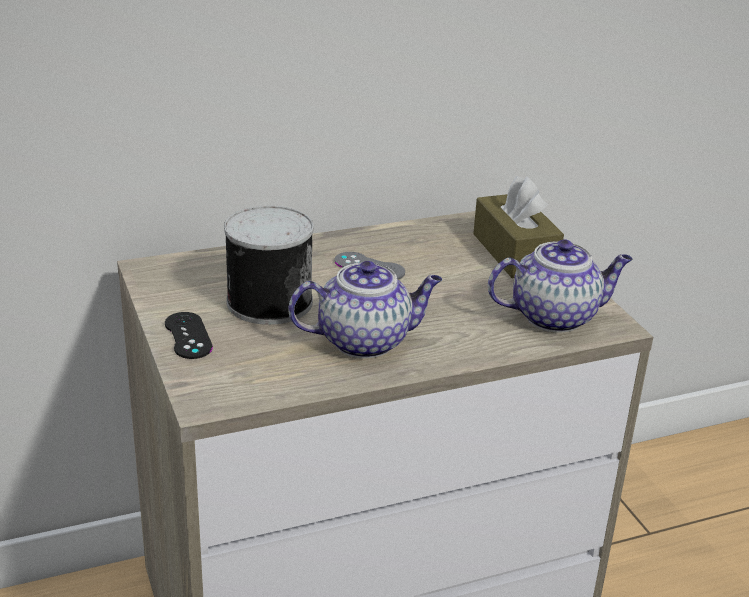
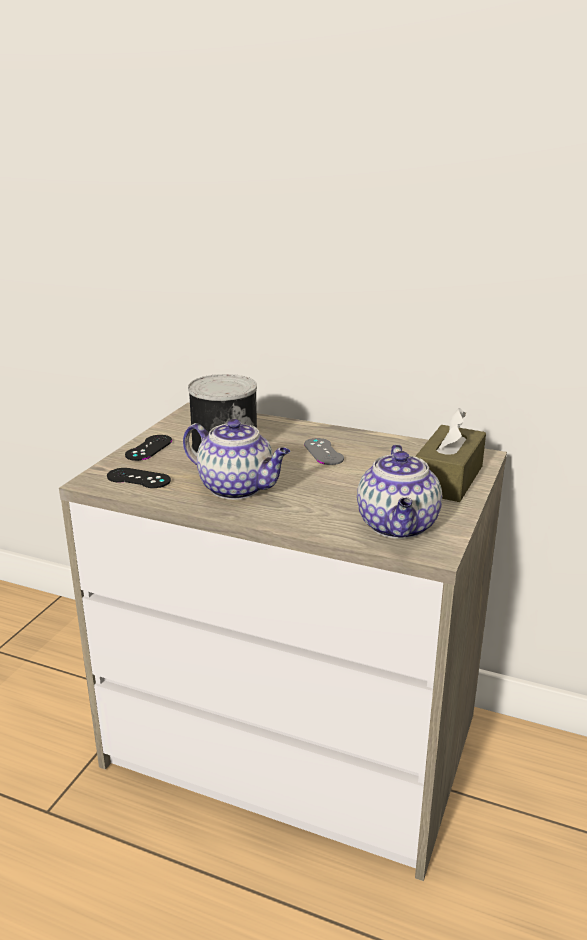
camera: 45 degrees right, 5 degrees down
teapot [488,239,633,332] -> teapot turned 60 degrees clockwise [357,444,442,539]
none -> black game controller [107,468,171,488]

